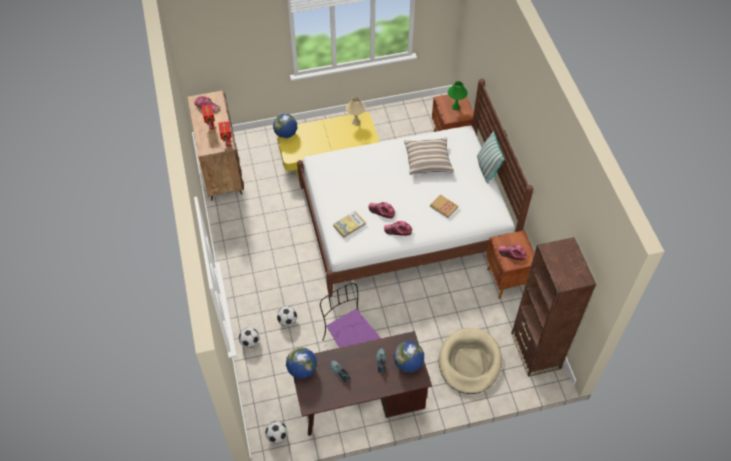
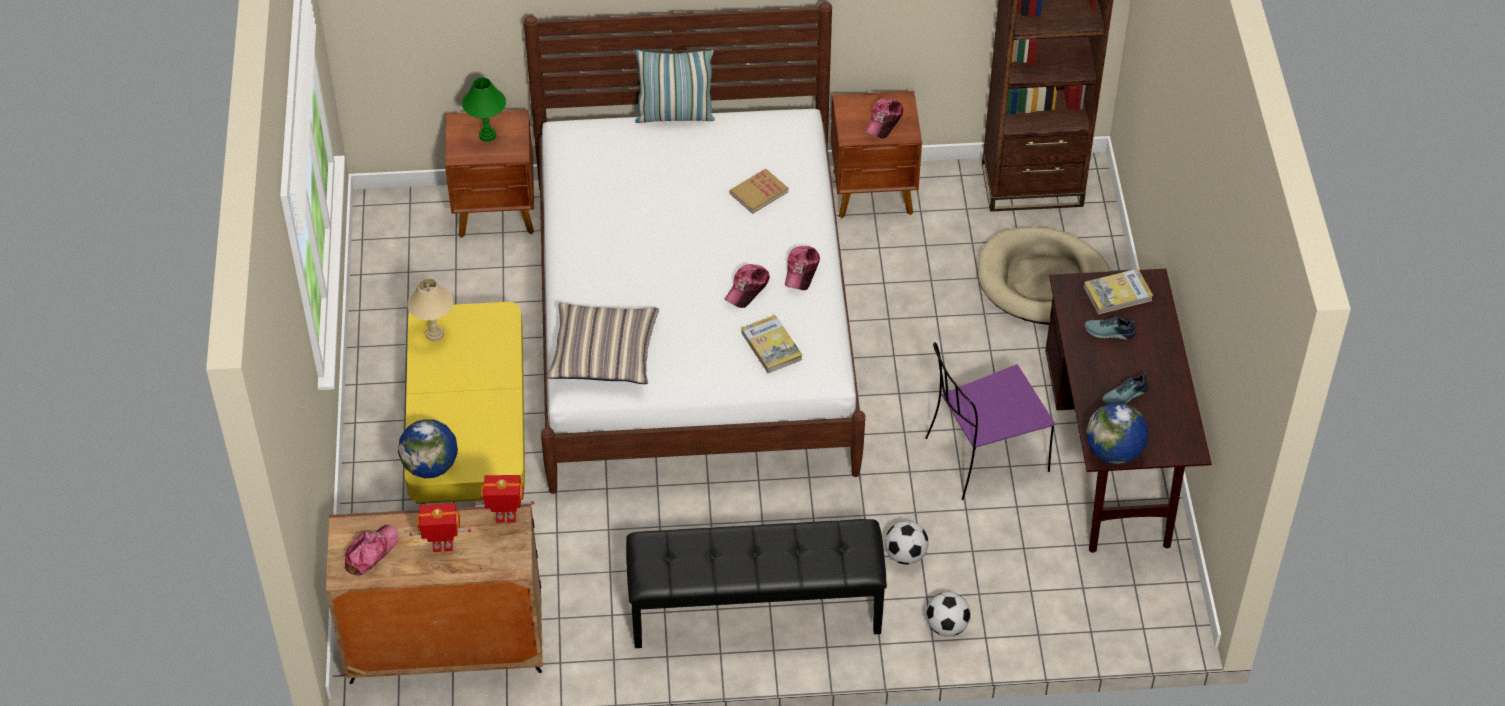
camera: 80 degrees left, 5 degrees down
football [265,421,287,444] -> none
globe [393,341,424,372] -> book [1084,268,1153,315]
pillow [404,137,454,175] -> pillow moved to [546,303,659,384]
none -> black bench [626,519,887,648]

